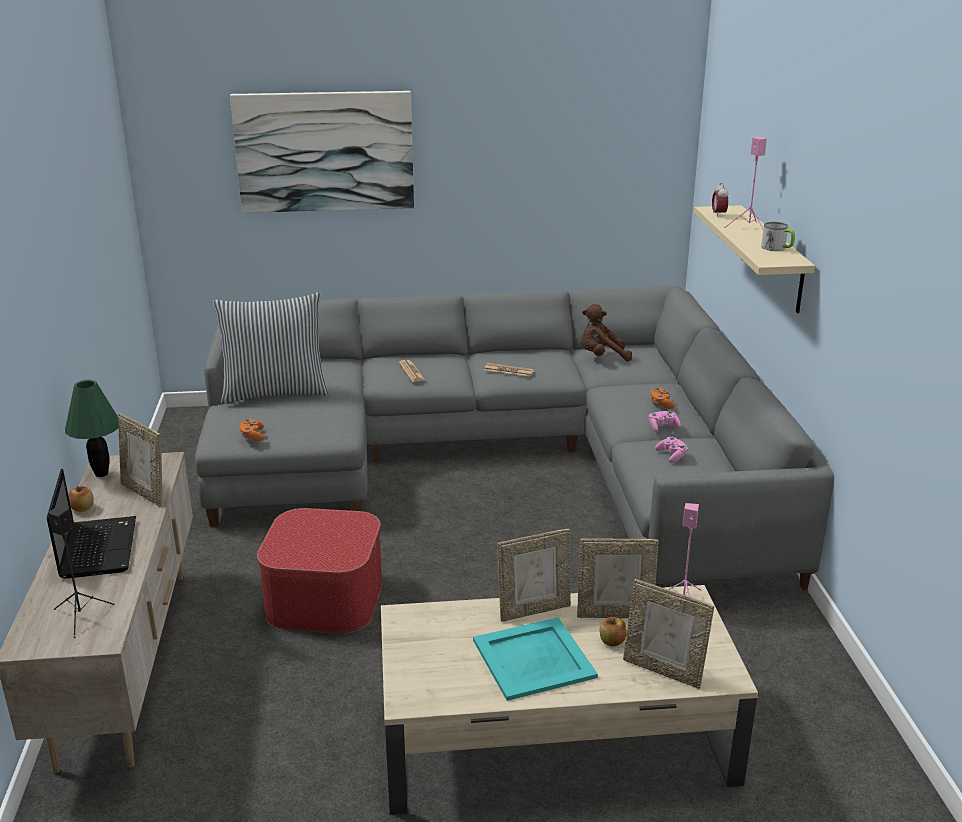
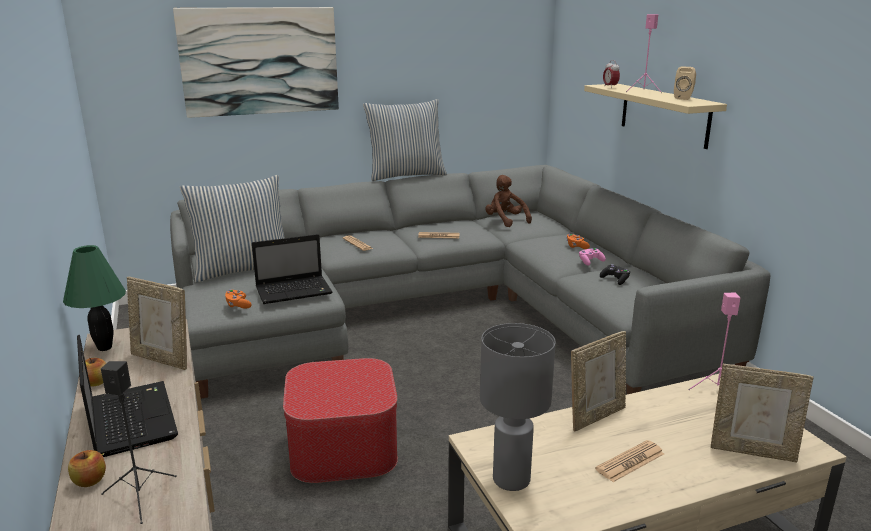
camera: 15 degrees left, 5 degrees down
turquoise tray [473,617,598,701] -> newspaper [595,440,664,482]
picture frame [577,539,659,618] -> none
brown plush toy [581,304,632,361] -> brown plush toy turned 75 degrees clockwise [485,175,532,227]
apple [600,617,627,646] -> apple moved to [68,450,106,487]
pink game controller [655,437,688,463] -> black game controller [600,264,630,285]
mug [761,222,795,251] -> beige speaker [674,66,696,100]
none -> laptop [252,234,332,304]
none -> pillow [363,99,447,181]
none -> grey table lamp [480,323,556,491]

